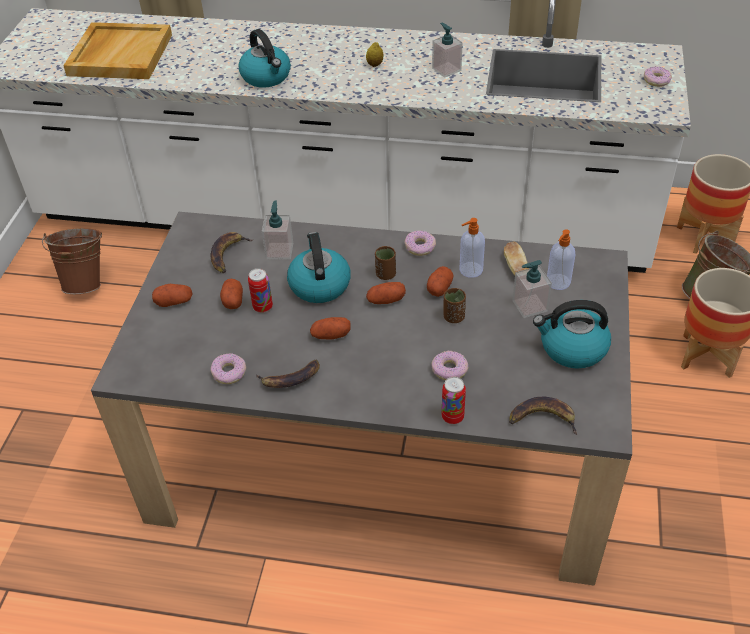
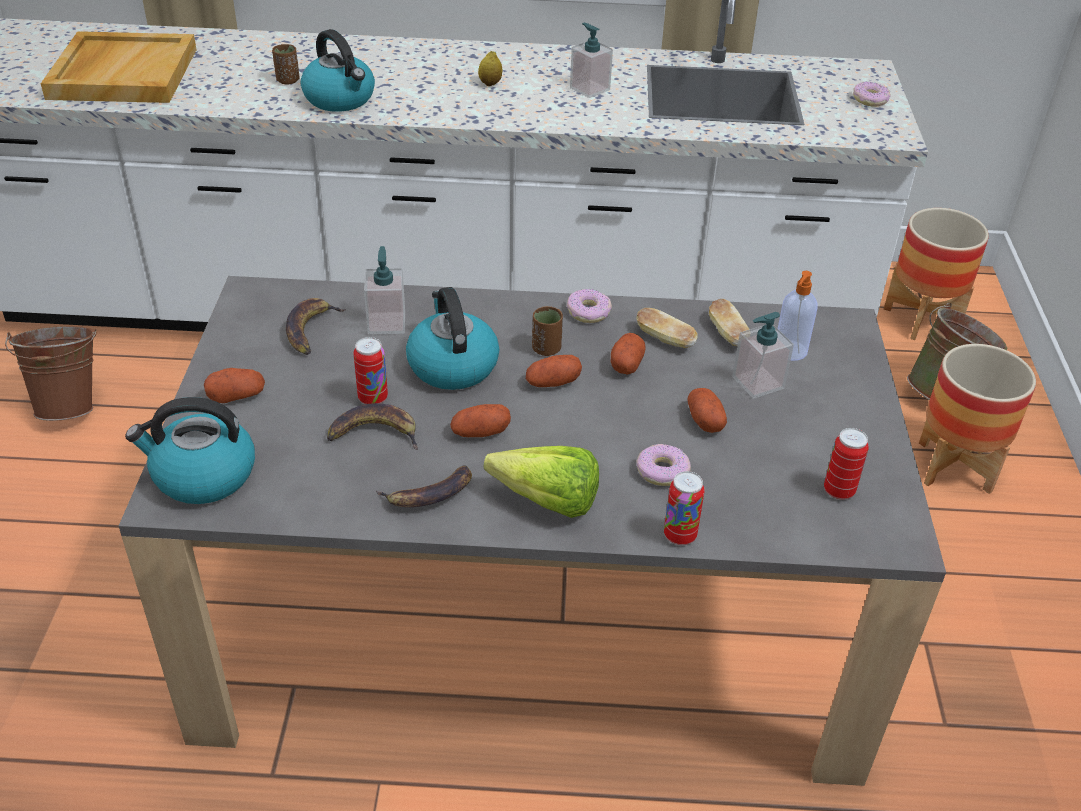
camera: 10 degrees left, 5 degrees down
donut [211,353,246,384] -> none
potato [220,279,243,309] -> potato moved to [687,388,727,433]
brown cup [443,288,466,323] -> brown cup moved to [272,44,300,84]
soap dispenser [460,218,485,278] -> bread [636,308,698,348]
banana [509,397,577,435] -> banana moved to [327,403,418,450]
kettle [533,300,611,369] -> kettle moved to [125,397,255,504]
none -> lettuce [484,446,599,518]
none -> can [824,428,869,500]

